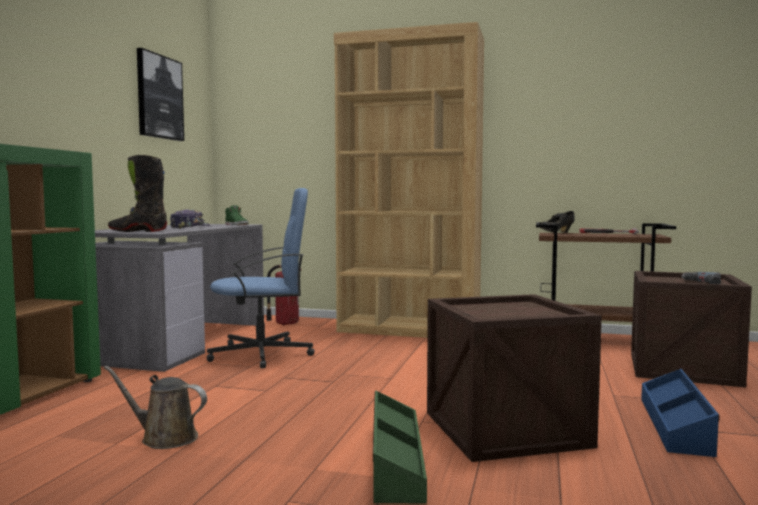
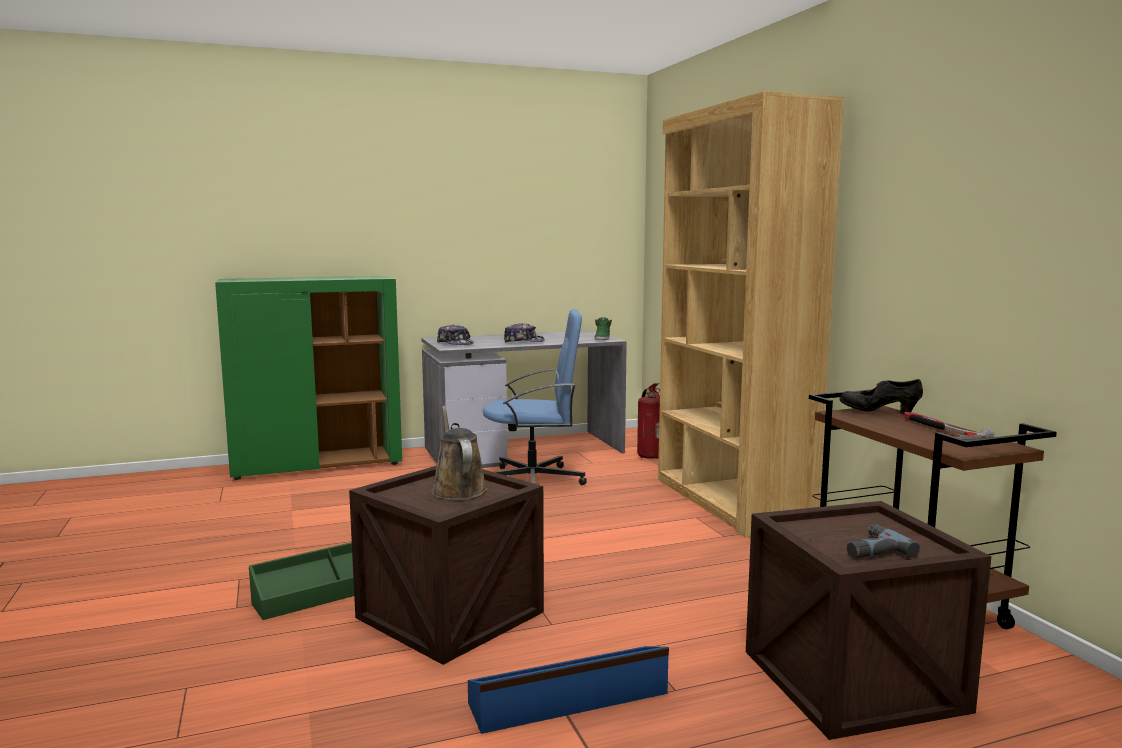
camera: 55 degrees right, 5 degrees up
brown watering can [104,366,207,449] -> brown watering can moved to [431,406,487,500]
black boot [108,155,167,232] -> cap [437,324,474,345]
picture [137,48,184,141] -> none
blue office chair [207,188,315,368] -> blue office chair turned 45 degrees counterclockwise [483,309,587,485]

